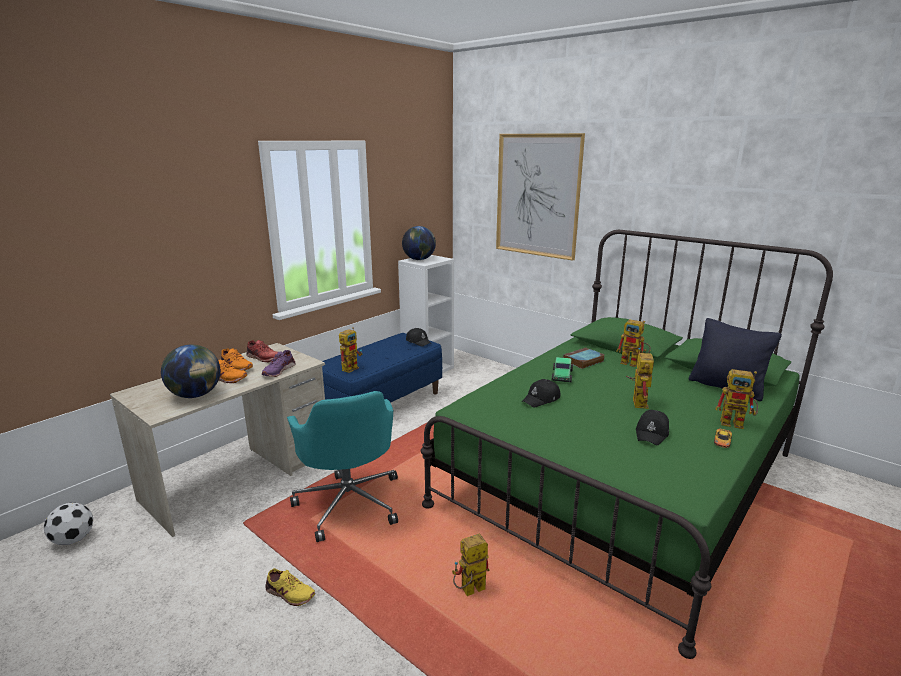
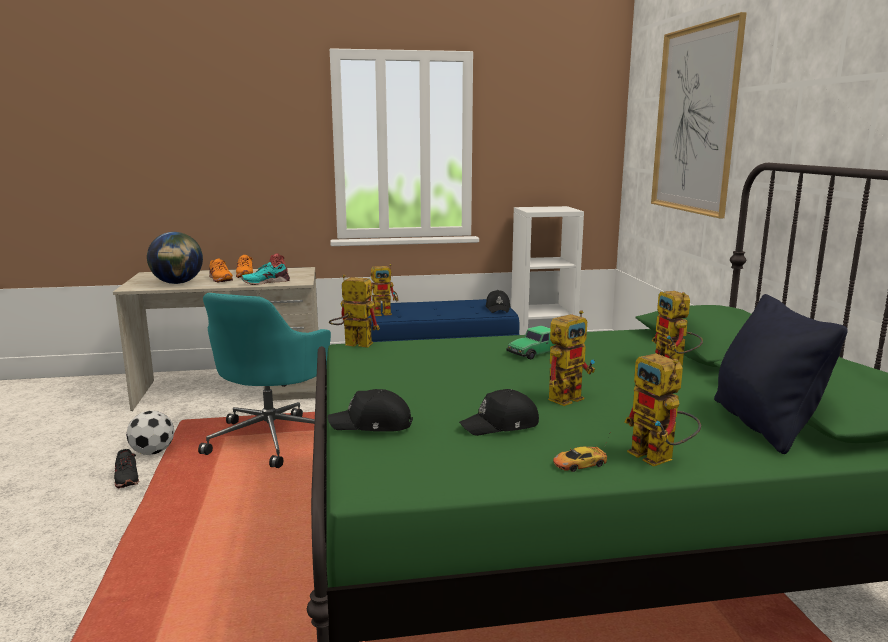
camera: 40 degrees right, 5 degrees down
football [44,503,93,545] -> football moved to [126,410,174,455]
purple shoe [262,350,296,377] -> turquoise shoe [241,262,290,285]
yellow shoe [265,568,315,606] -> black shoe [114,449,139,488]
globe [402,226,436,260] -> none
toy robot [452,534,490,596] -> toy robot moved to [329,274,380,348]
black cap [522,379,560,407] -> black cap moved to [327,389,413,431]
book [563,348,604,369] -> none

